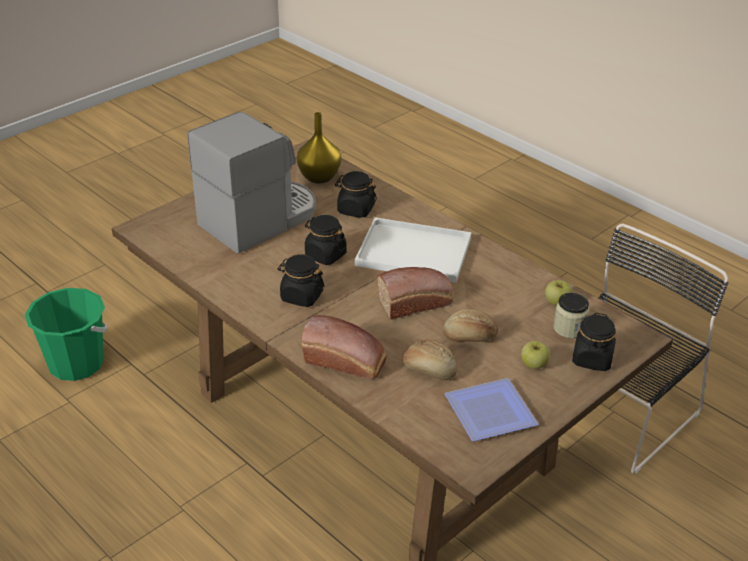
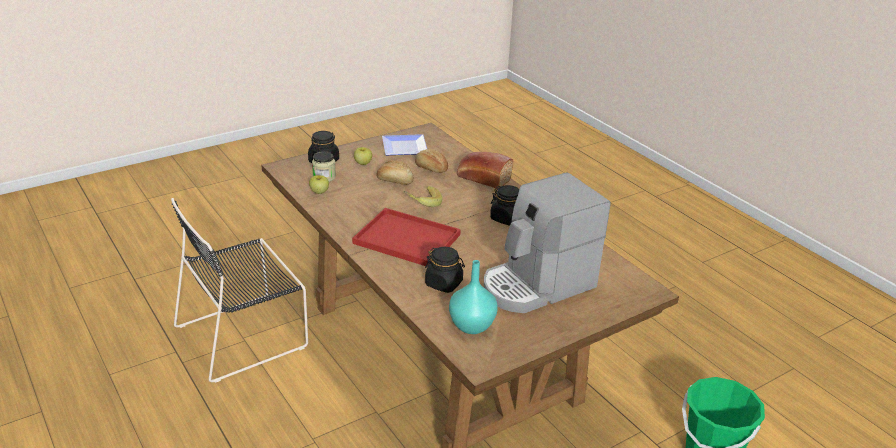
camera: 170 degrees left, 5 degrees down
yellow vase [297,112,341,183] -> turquoise vase [449,260,498,334]
black jar [305,215,347,265] -> none
white tray [355,217,471,283] -> red tray [352,208,461,267]
bread [377,267,454,320] -> banana [404,186,442,207]

